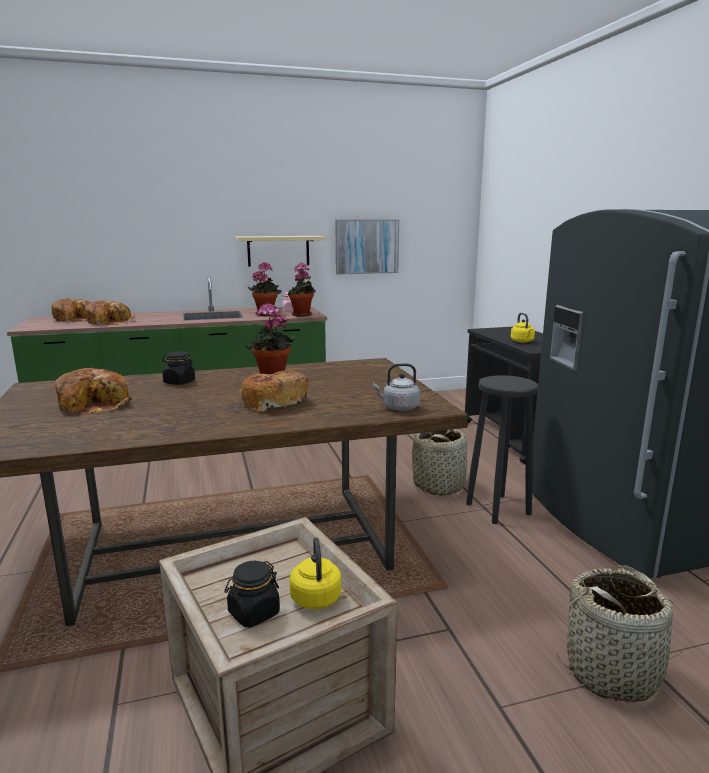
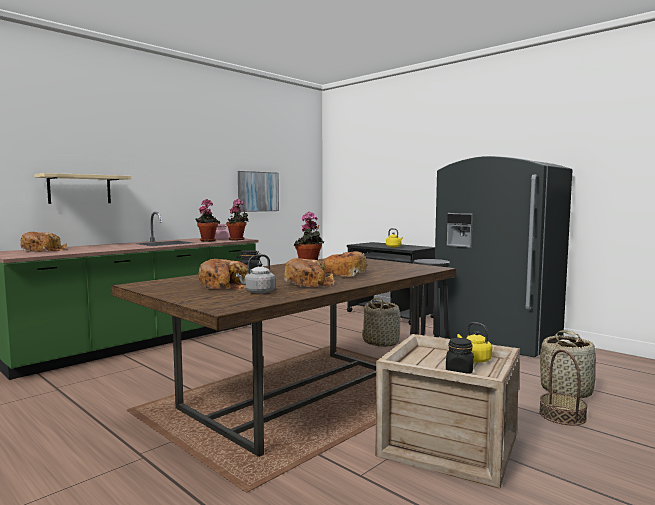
camera: 30 degrees left, 10 degrees down
bread [85,300,135,325] -> bread moved to [284,258,335,287]
beige shelf [236,236,326,266] -> beige shelf moved to [34,173,131,204]
grey kettle [373,363,420,411] -> grey kettle moved to [236,254,275,294]
none -> basket [539,350,587,426]

